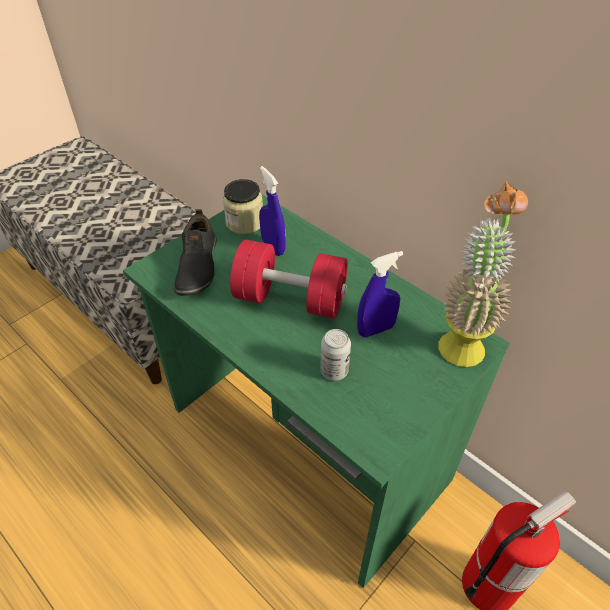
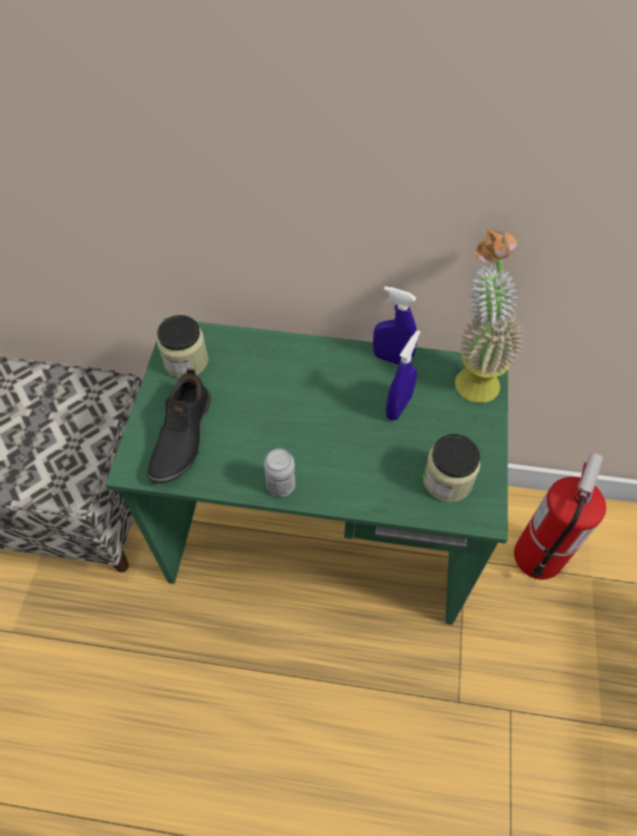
camera: 35 degrees left, 10 degrees up
black shoe [174,209,217,296] -> black shoe turned 45 degrees clockwise [147,368,211,483]
red dumbbell [230,240,348,318] -> none
blue spray bottle [259,166,286,256] -> blue spray bottle moved to [373,286,417,365]
can [320,329,351,381] -> can moved to [264,448,296,497]
none -> jar [423,434,481,502]

